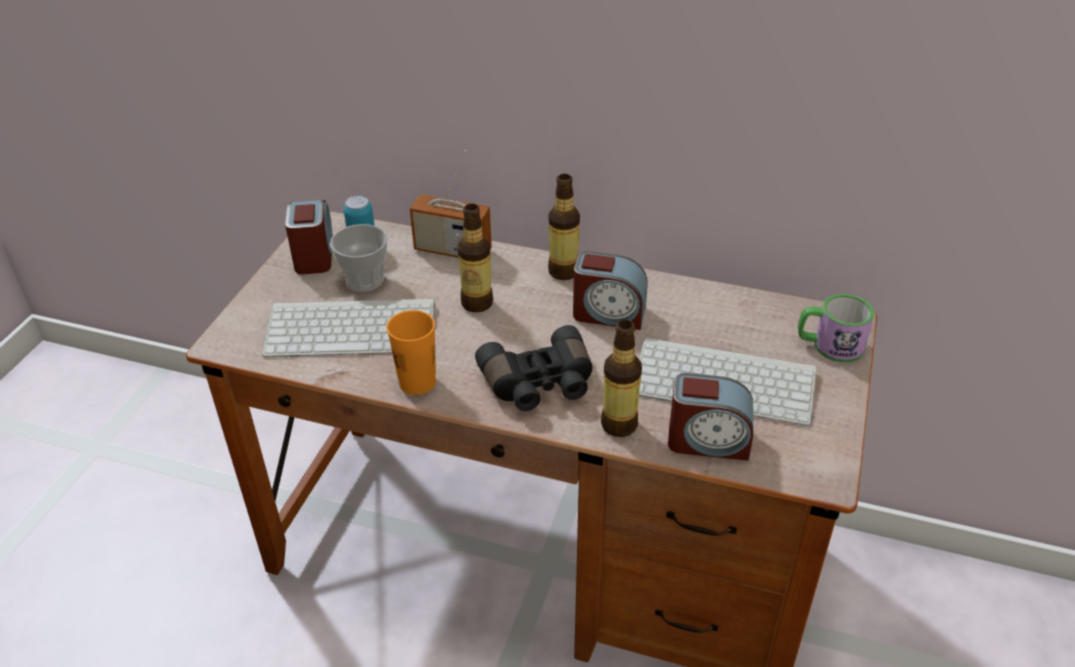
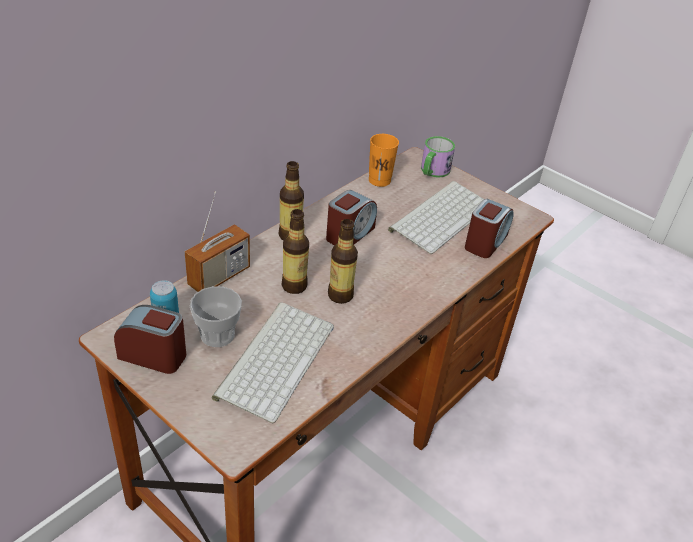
camera: 70 degrees left, 0 degrees up
orange cup [387,310,436,395] -> orange cup moved to [369,134,399,187]
black binoculars [475,325,592,411] -> none
bottle [601,320,642,437] -> bottle moved to [328,219,358,304]

